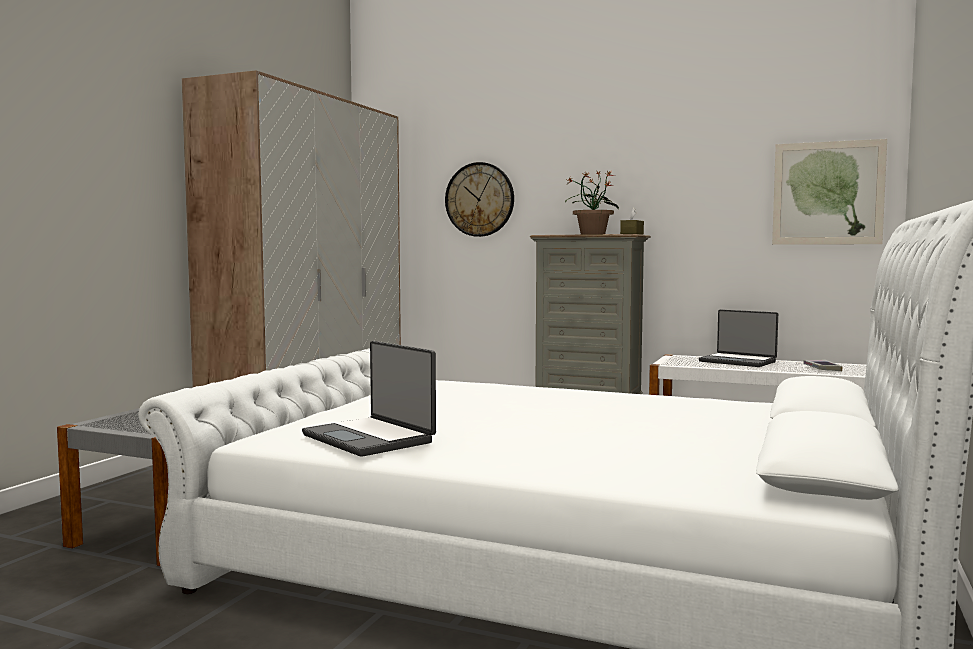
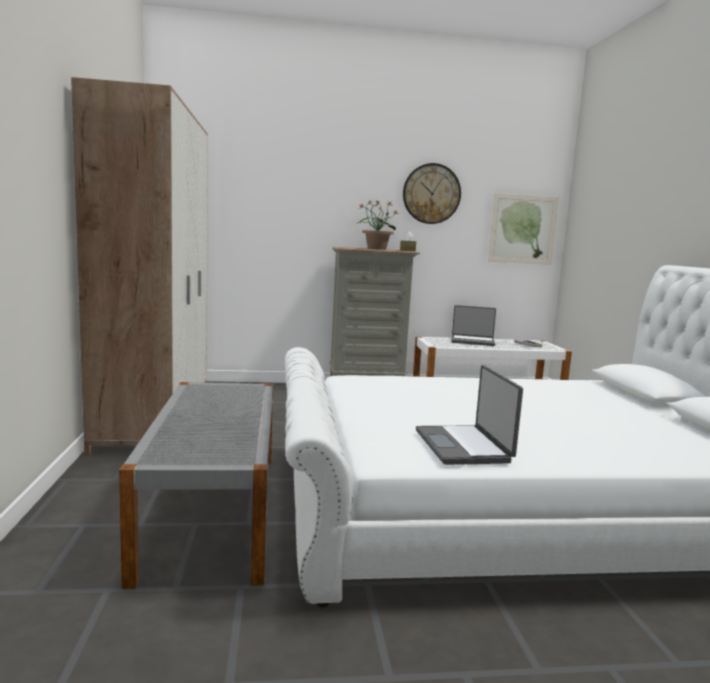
camera: 30 degrees left, 5 degrees up
laptop [302,341,436,456] -> laptop turned 60 degrees clockwise [416,365,523,465]
wall clock [445,162,514,237] -> wall clock moved to [403,163,461,224]

